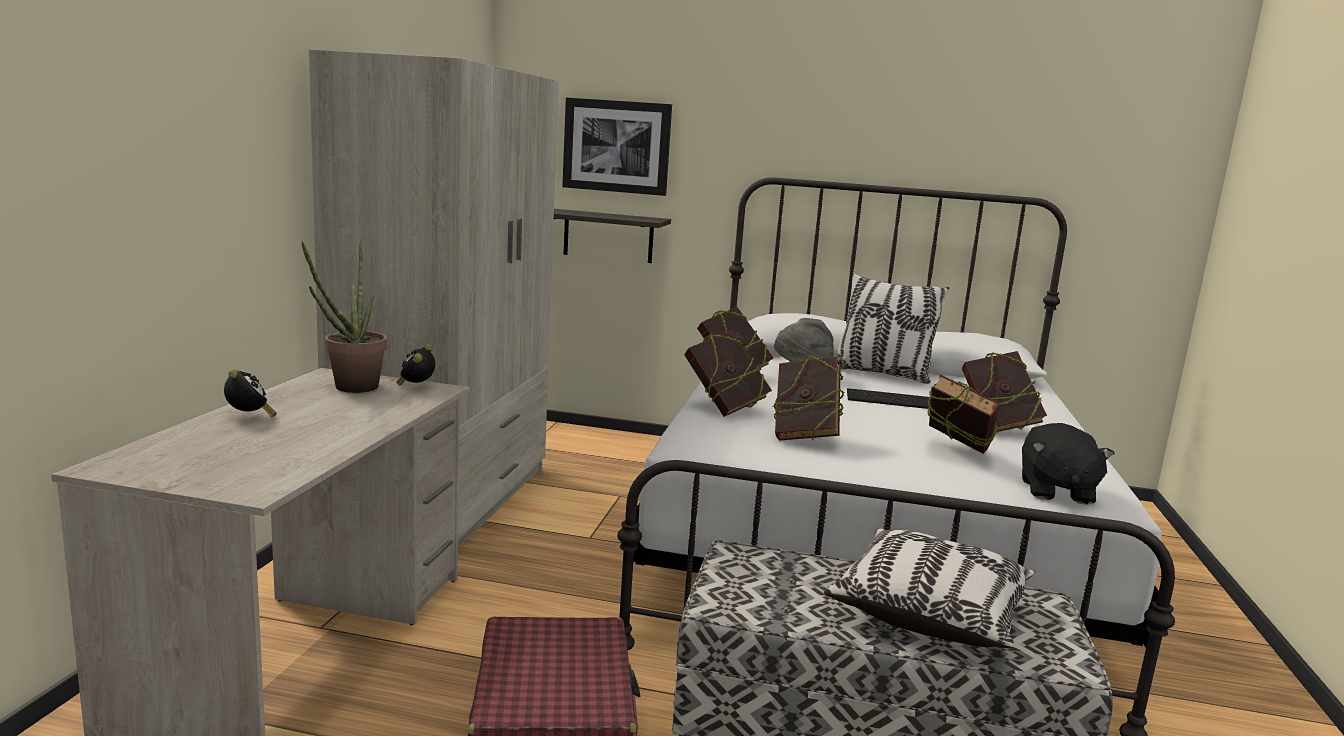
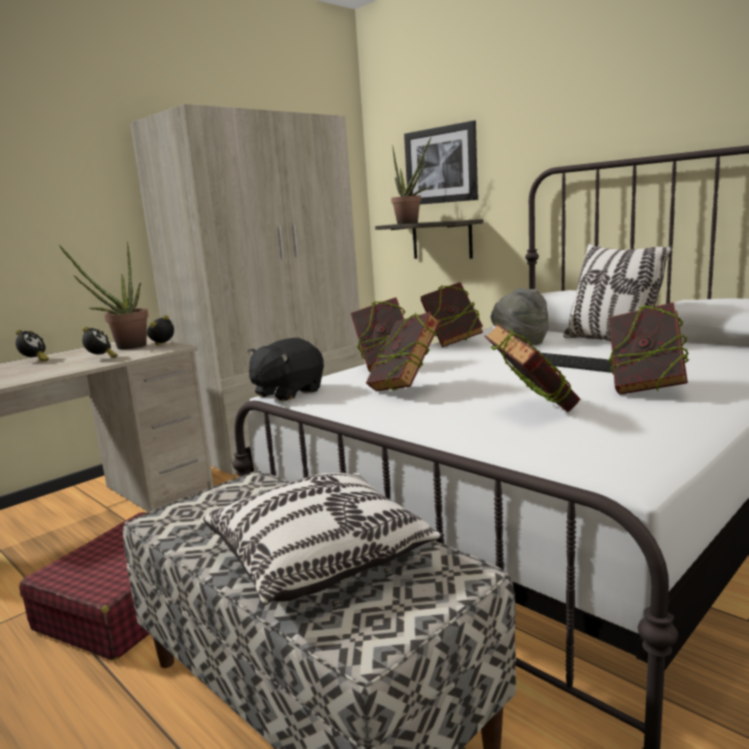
camera: 35 degrees right, 0 degrees up
black plush toy [1022,423,1115,505] -> black plush toy moved to [247,338,324,402]
none -> alarm clock [82,326,118,358]
none -> potted plant [391,137,432,224]

